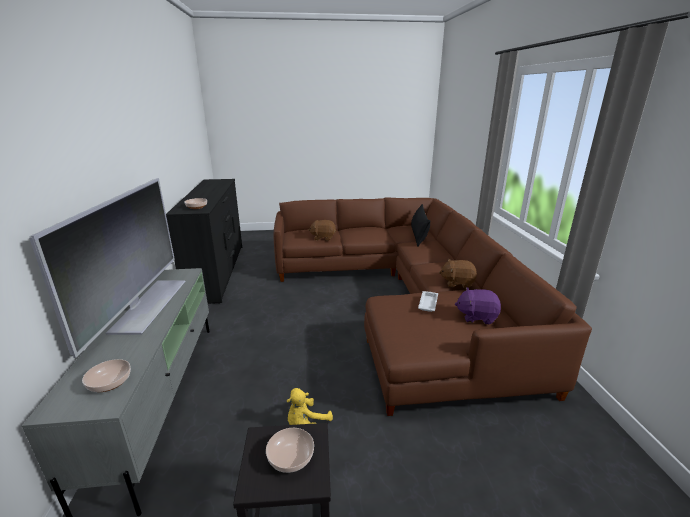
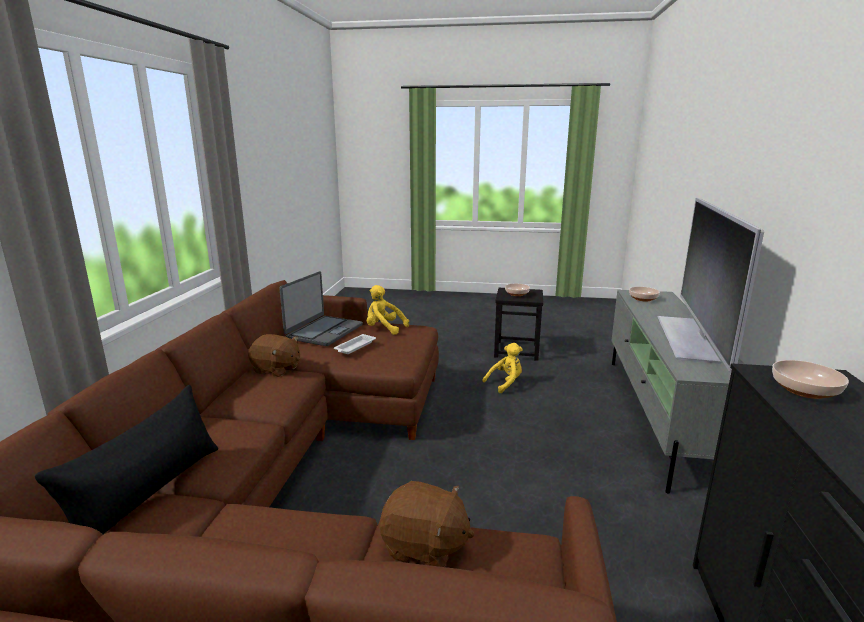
camera: 165 degrees left, 5 degrees down
purple plush toy [455,287,501,325] -> laptop [280,271,363,346]
none -> yellow plush toy [367,285,409,335]

